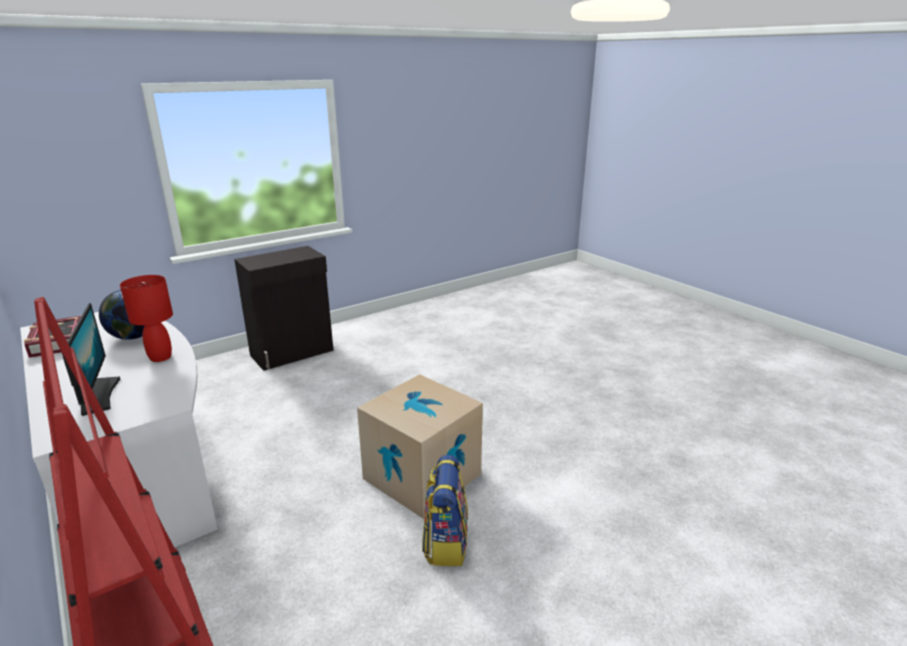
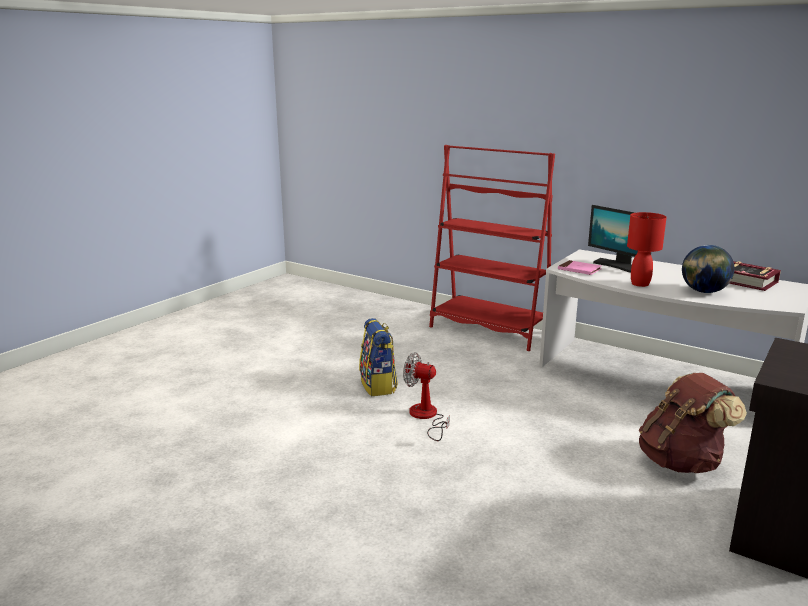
camera: 160 degrees right, 5 degrees down
cardboard box [357,374,483,519] -> fan [403,352,450,441]
none -> pink book [558,260,601,275]
none -> brown backpack [639,373,747,473]

